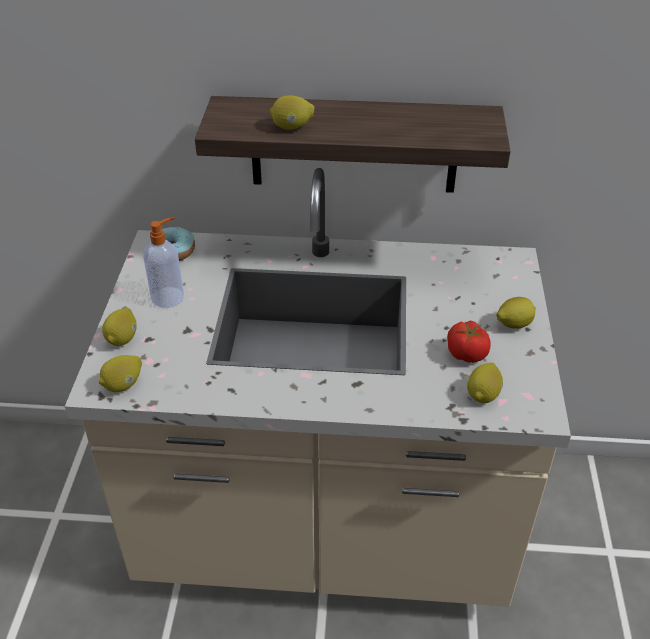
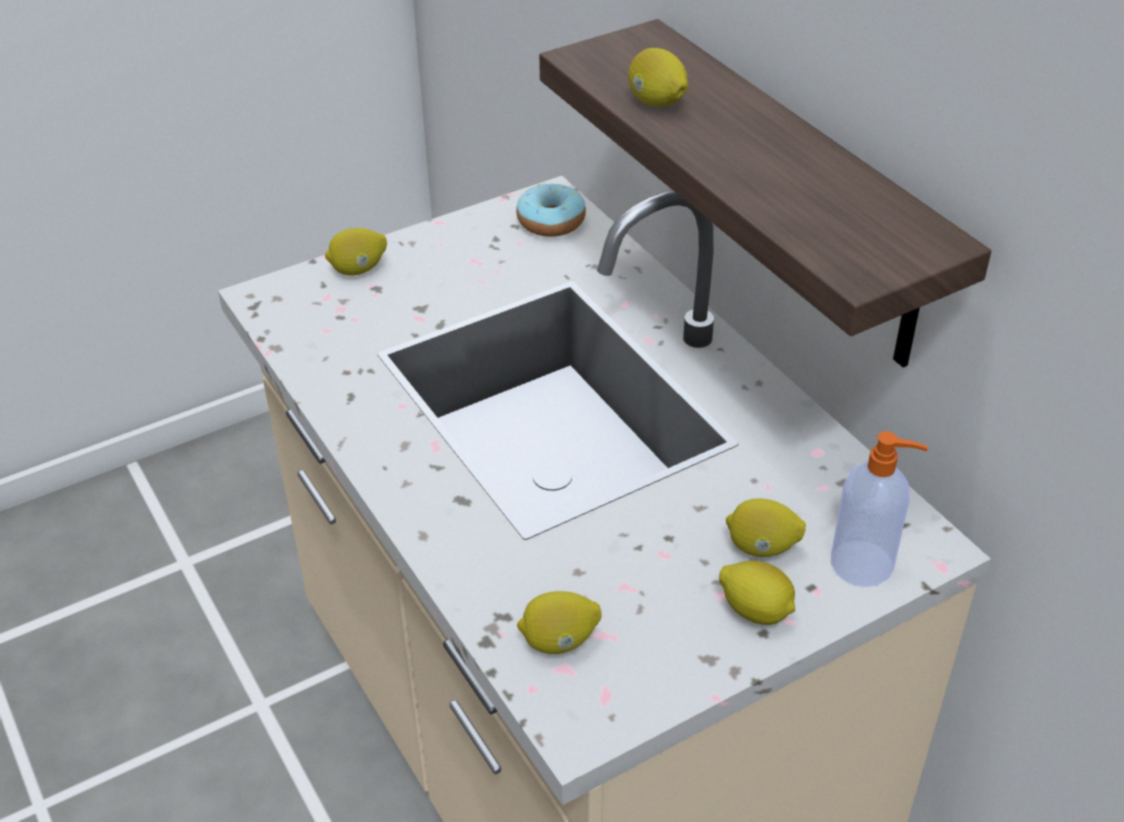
camera: 55 degrees right, 0 degrees up
lemon [99,355,142,392] -> lemon moved to [726,498,806,557]
soap dispenser [143,217,184,308] -> soap dispenser moved to [831,431,928,587]
tomato [447,321,491,363] -> none

